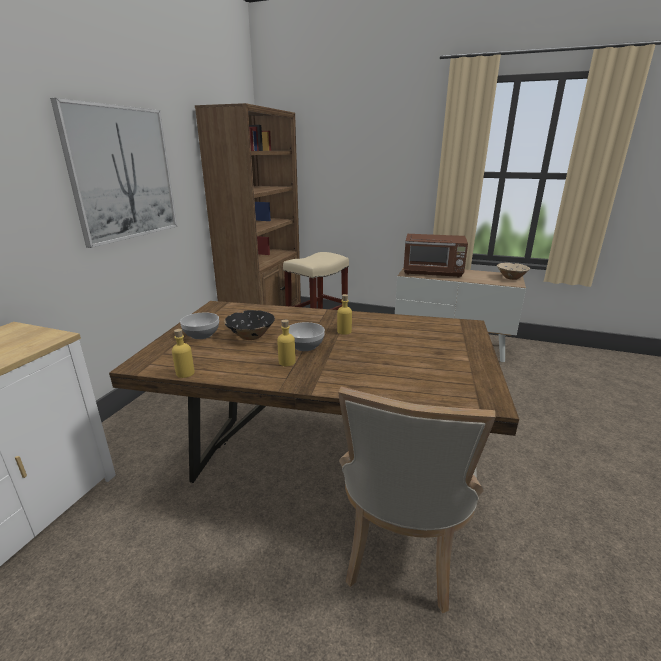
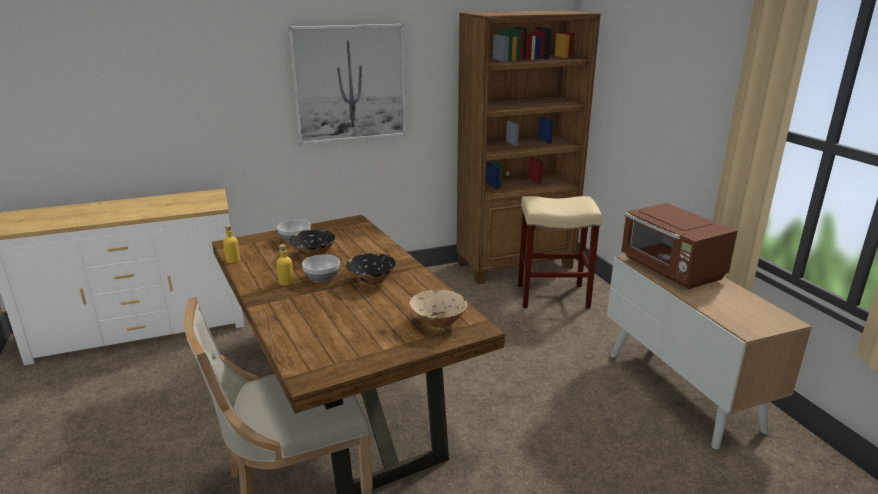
camera: 50 degrees right, 0 degrees up
yellow bottle [337,294,352,335] -> black bowl [346,253,396,285]
beige bowl [497,263,530,280] -> beige bowl moved to [409,290,467,328]

